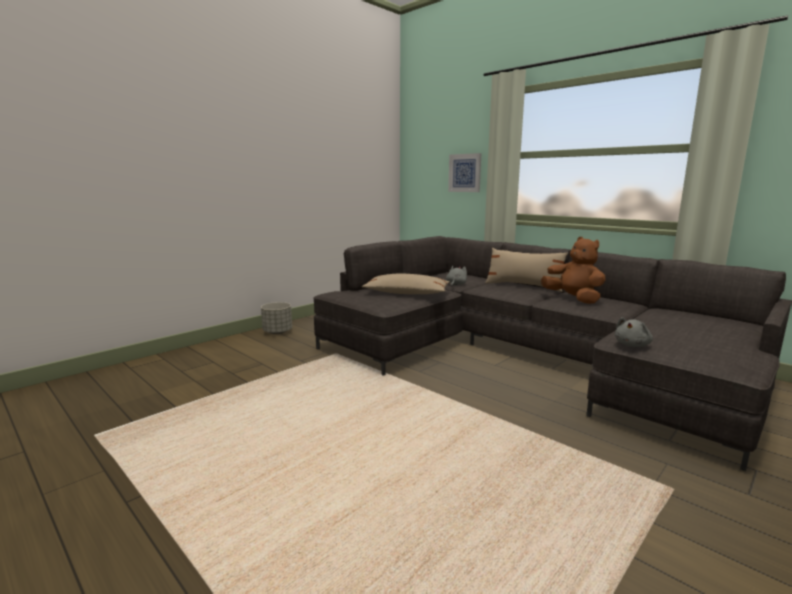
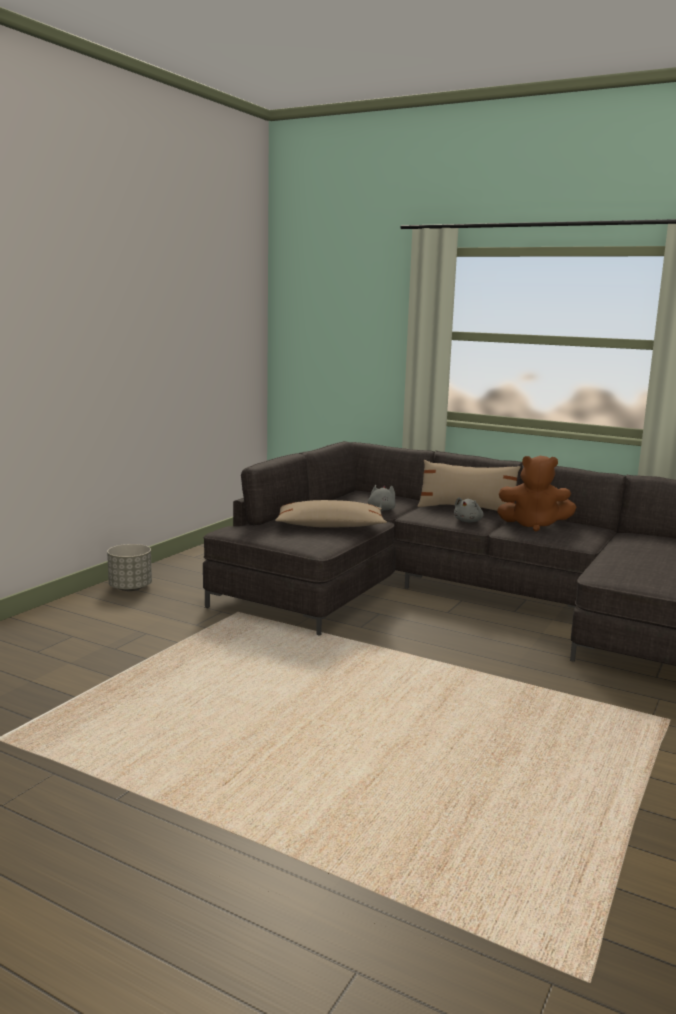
camera: 15 degrees left, 0 degrees up
picture [448,153,481,192] -> none
brown plush toy [541,237,605,304] -> brown plush toy turned 150 degrees clockwise [497,456,576,531]
grey plush toy [615,317,653,347] -> grey plush toy moved to [454,497,484,522]

